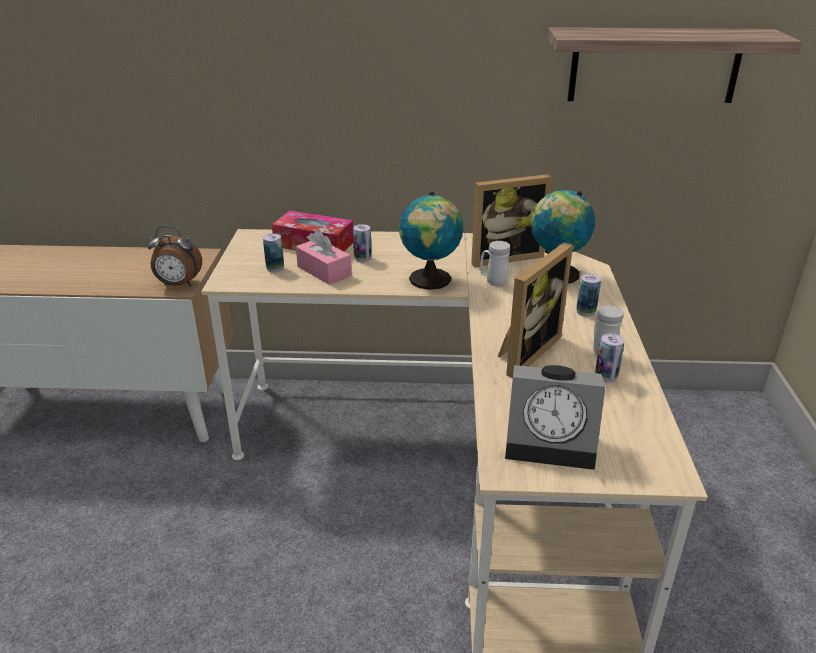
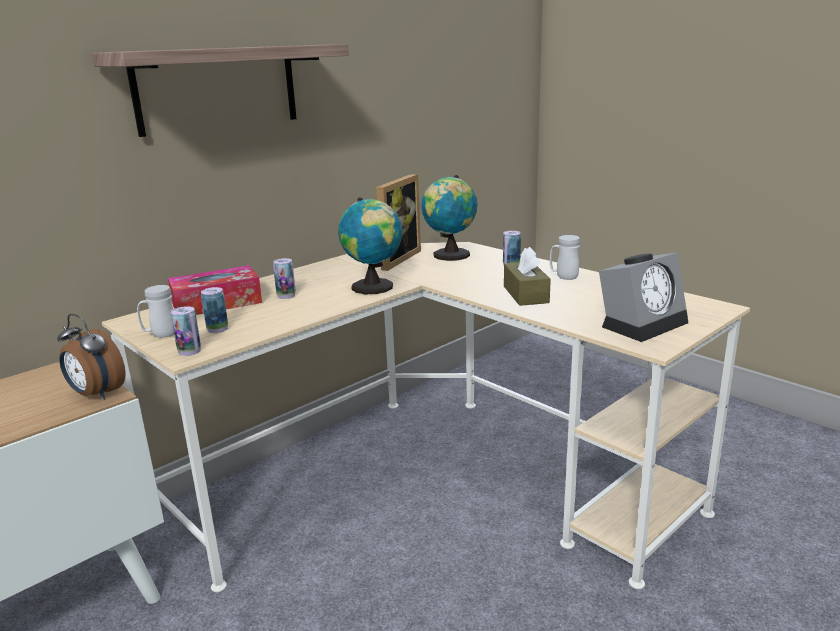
camera: 45 degrees left, 10 degrees down
alarm clock [148,226,202,286] -> alarm clock turned 75 degrees clockwise [57,314,126,400]
pink tissue box [296,230,351,285] -> none
white mug [480,241,510,286] -> white mug moved to [137,285,174,338]
picture frame [498,242,573,378] -> brown tissue box [504,247,551,306]
shelf [548,27,802,103] -> shelf moved to [92,44,349,137]
can [595,333,624,383] -> can moved to [171,306,201,356]

